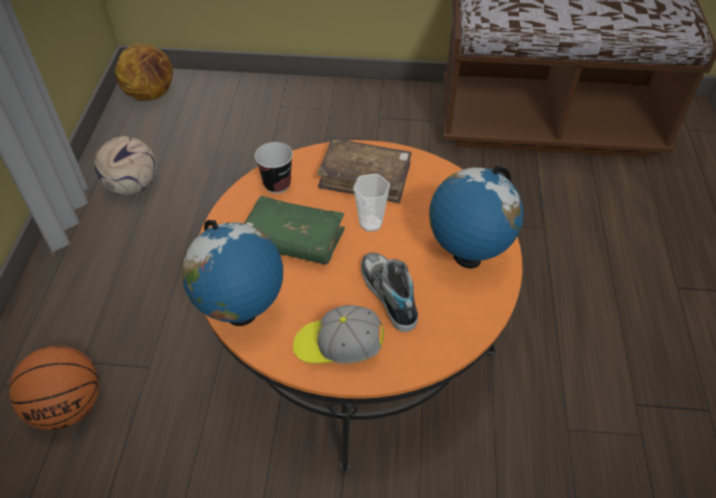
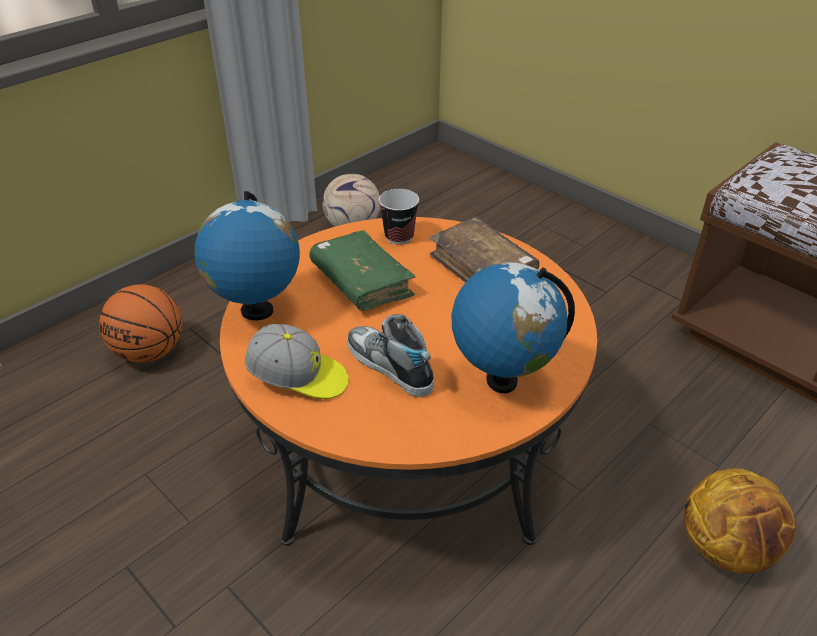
camera: 40 degrees right, 10 degrees down
basketball [115,44,173,101] -> basketball moved to [684,468,796,574]
cap [293,305,384,364] -> cap turned 150 degrees clockwise [245,324,349,399]
cup [353,174,390,232] -> none
shoe [361,253,418,332] -> shoe turned 60 degrees counterclockwise [347,314,434,397]

